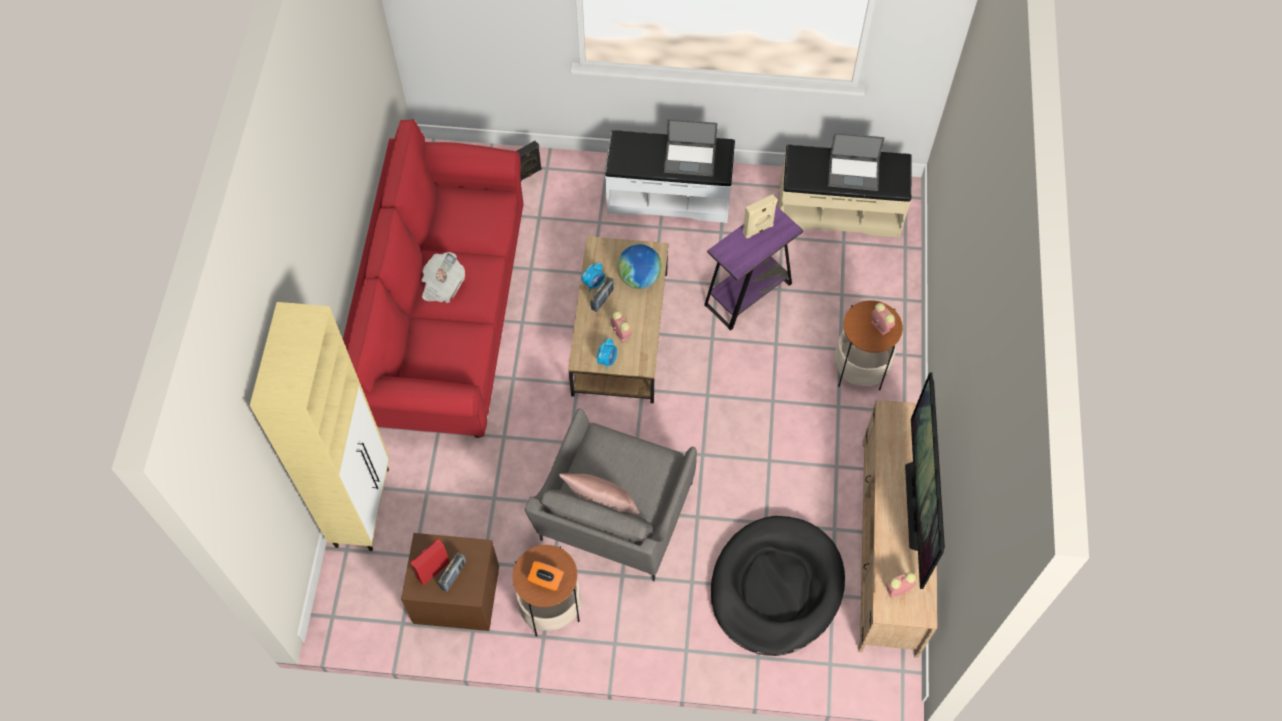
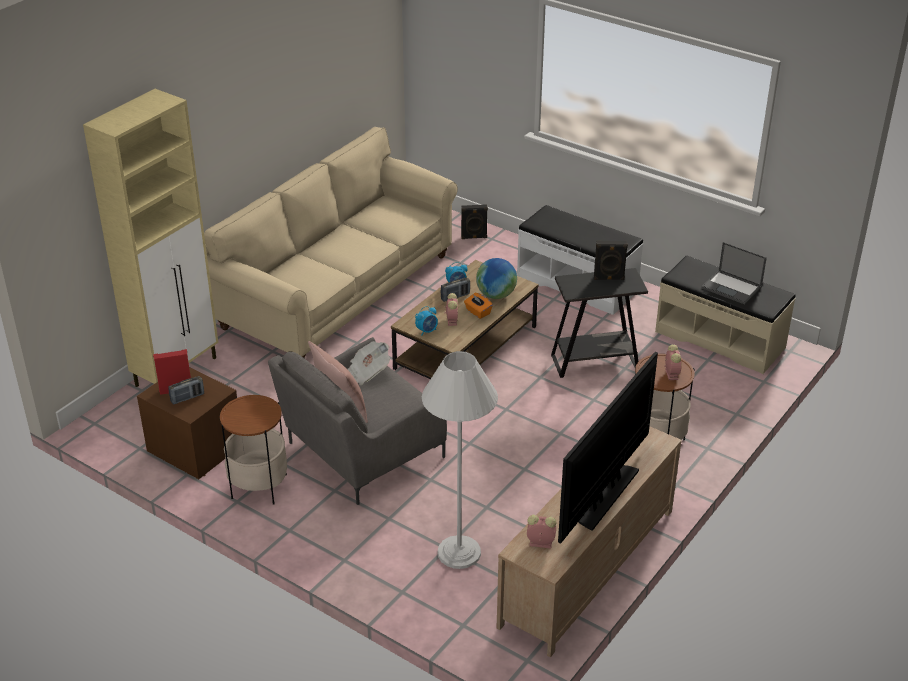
camera: 30 degrees right, 25 degrees down
red sofa [343,119,524,438] -> beige sofa [204,127,458,359]
newspaper [421,252,465,303] -> newspaper moved to [347,341,390,385]
orange tissue box [528,561,564,591] -> orange tissue box moved to [464,293,493,319]
laptop [664,119,718,176] -> none
purple side table [704,206,803,331] -> black side table [551,268,648,378]
black dog bed [711,516,845,656] -> white floor lamp [422,351,498,569]
beige speaker [743,194,777,238] -> black speaker [594,240,628,280]

